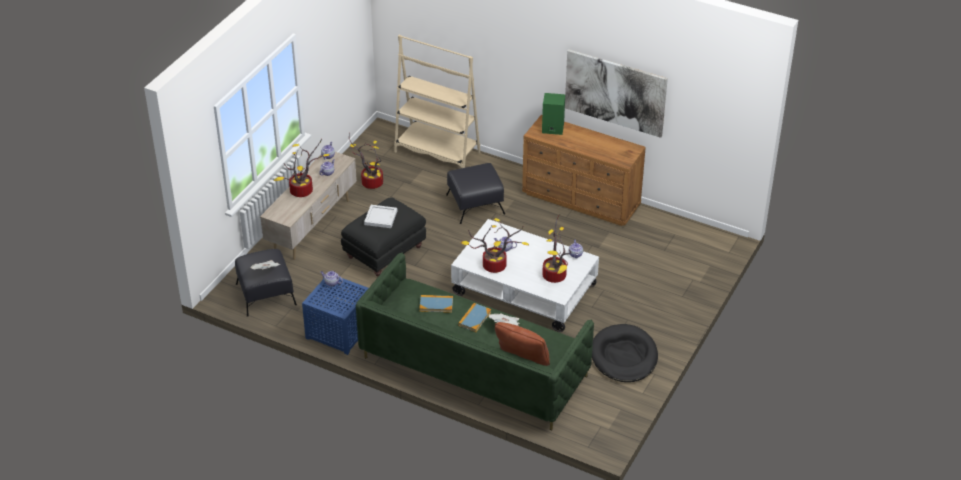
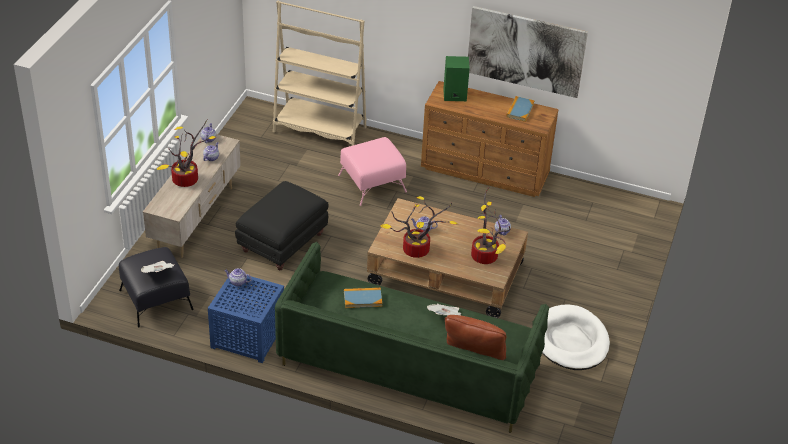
camera: 10 degrees left, 0 degrees up
potted plant [349,133,383,189] -> none
white tray [364,205,397,228] -> none
black ottoman [446,163,505,224] -> pink ottoman [338,137,407,206]
white coffee table [451,219,599,332] -> brown coffee table [367,198,528,318]
book [458,303,491,332] -> book moved to [506,96,534,122]
black dog bed [592,324,658,382] -> white dog bed [542,304,610,370]

